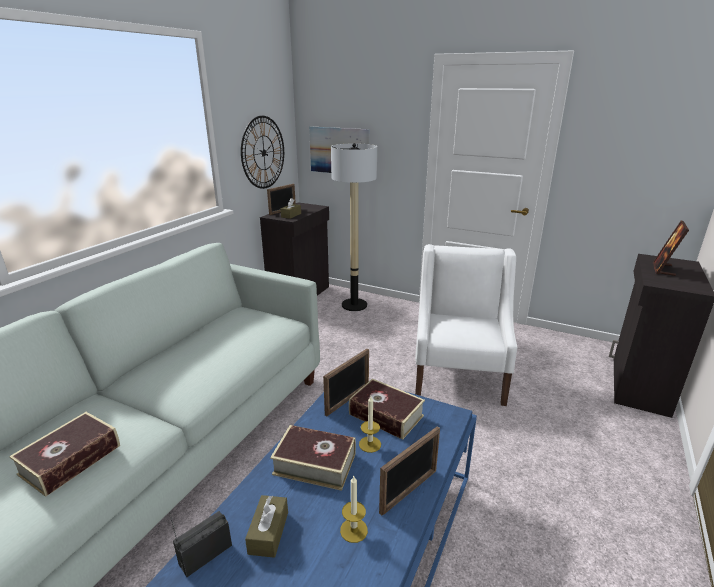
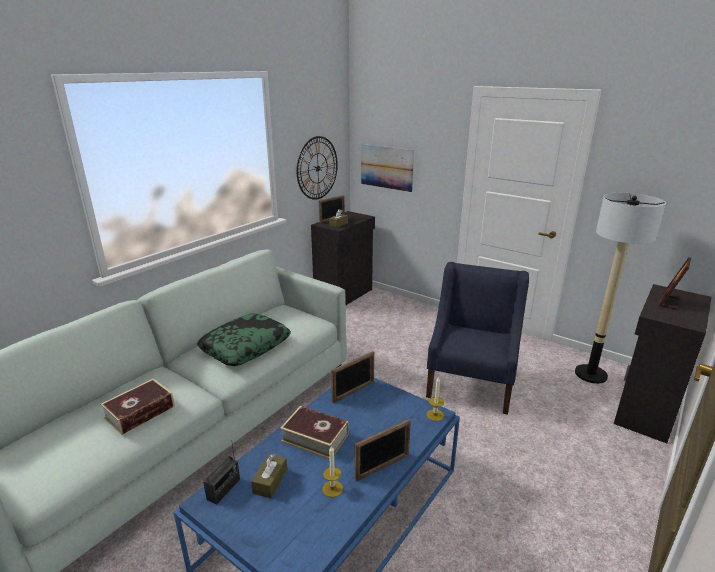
camera: 10 degrees right, 0 degrees up
radio [169,511,232,577] -> radio turned 150 degrees clockwise [203,440,240,505]
floor lamp [331,143,377,311] -> floor lamp moved to [575,193,666,384]
book [349,378,425,440] -> none
candle [359,396,381,453] -> candle moved to [427,377,444,421]
white armchair [415,244,517,406] -> blue armchair [426,262,529,415]
none -> pillow [197,313,291,366]

